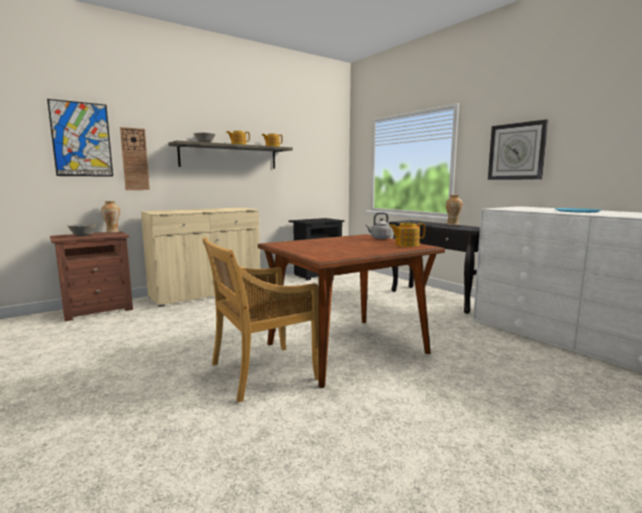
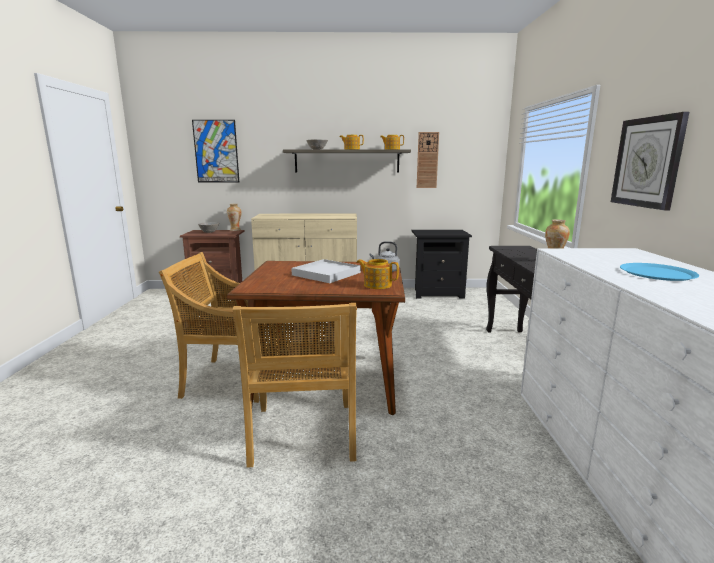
camera: 35 degrees right, 5 degrees up
wall clock [120,127,150,190] -> wall clock moved to [417,132,439,188]
none -> beige chair [233,303,357,468]
none -> white tray [291,259,361,283]

